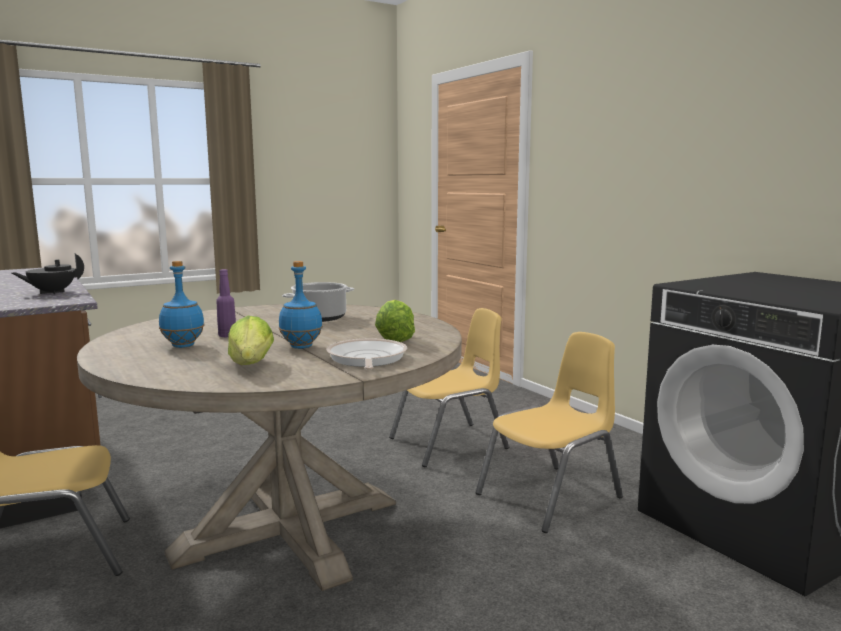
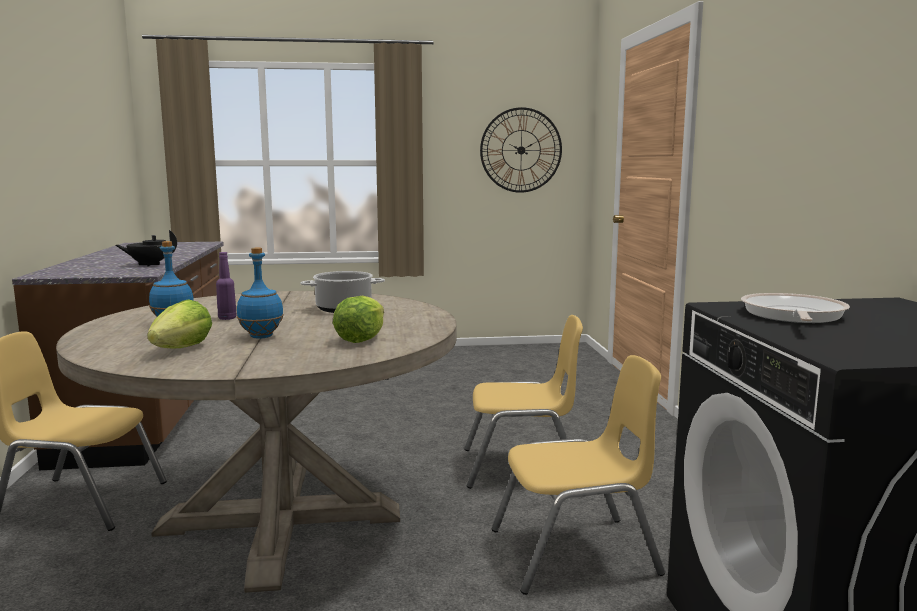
camera: 25 degrees right, 0 degrees up
frying pan [326,339,407,369] -> frying pan moved to [741,293,850,323]
none -> wall clock [480,107,562,193]

